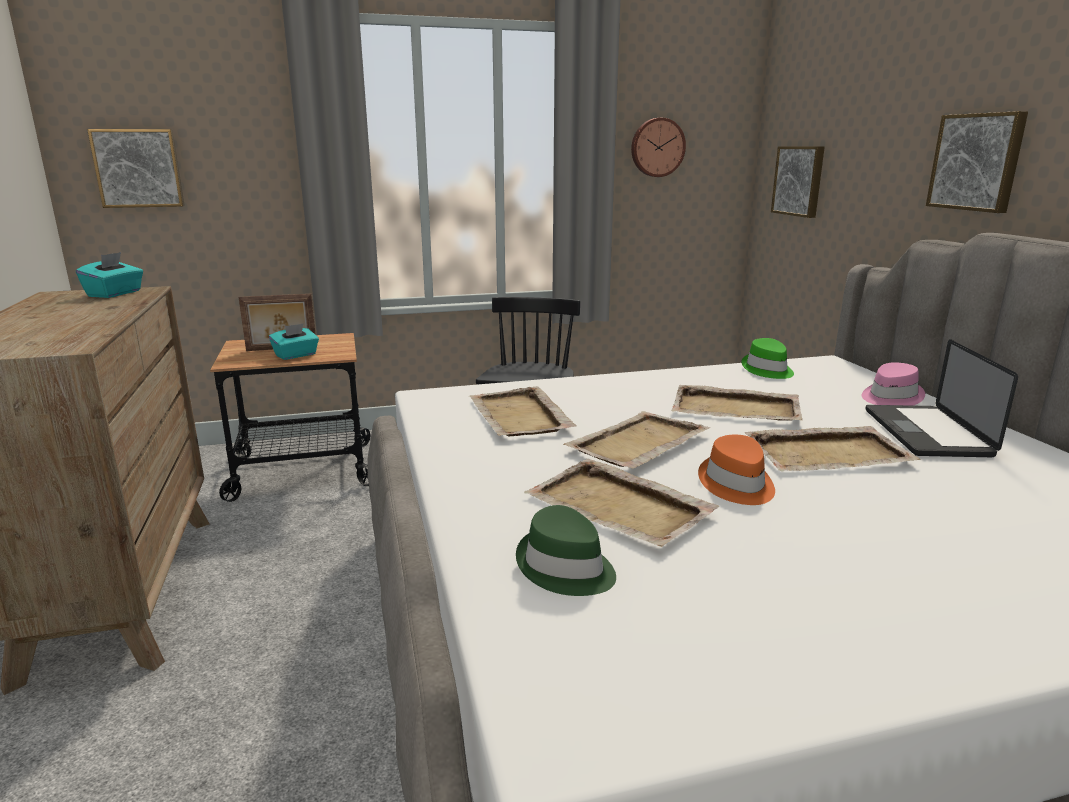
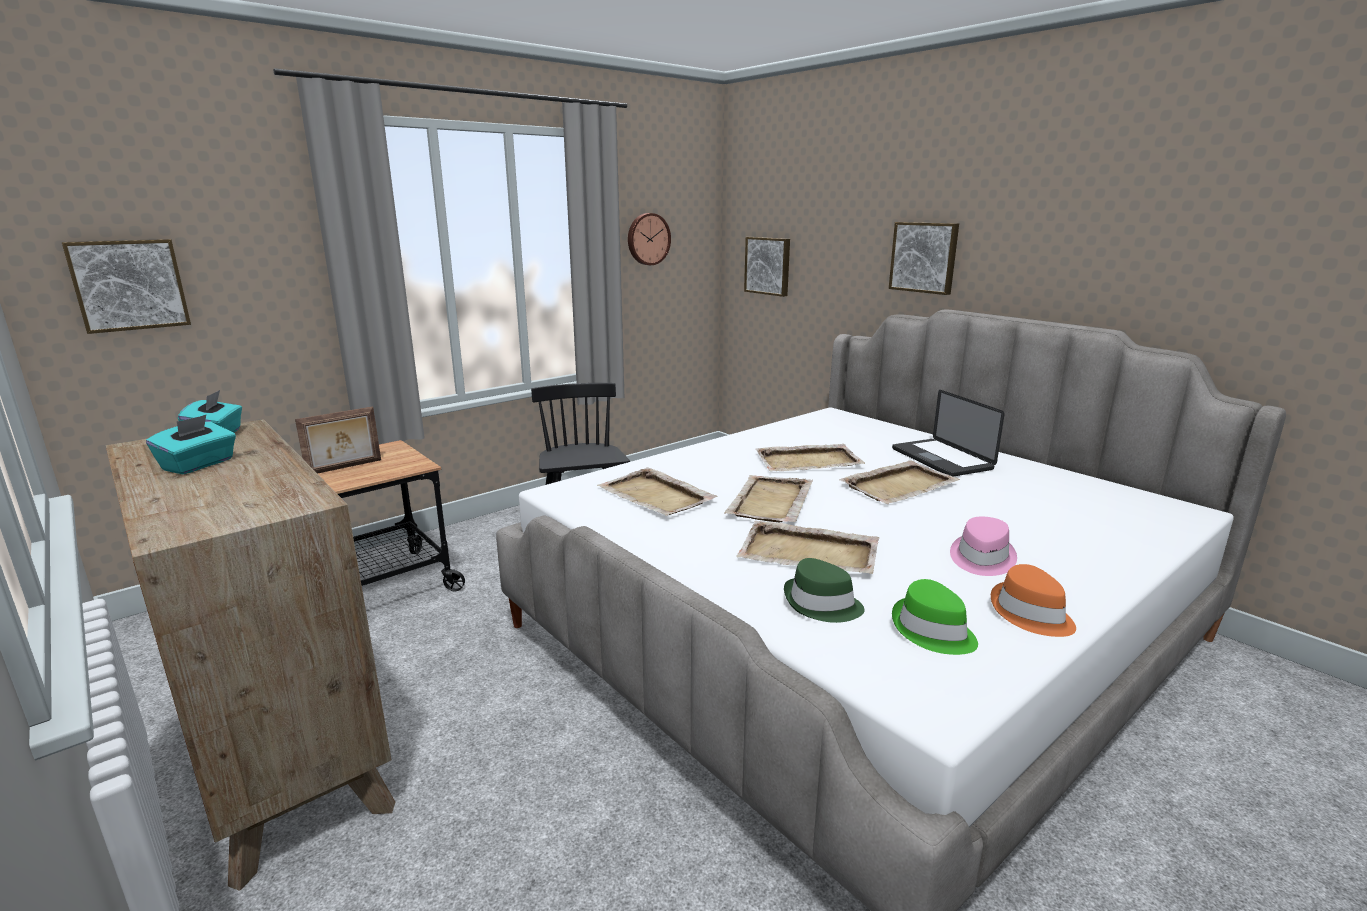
camera: 25 degrees left, 0 degrees up
turquoise tissue box [269,324,319,360] -> turquoise tissue box moved to [146,415,236,474]
orange hat [698,435,775,505] -> orange hat moved to [991,564,1076,637]
green hat [741,338,794,379] -> green hat moved to [892,579,978,655]
pink hat [862,362,925,406] -> pink hat moved to [950,517,1017,576]

